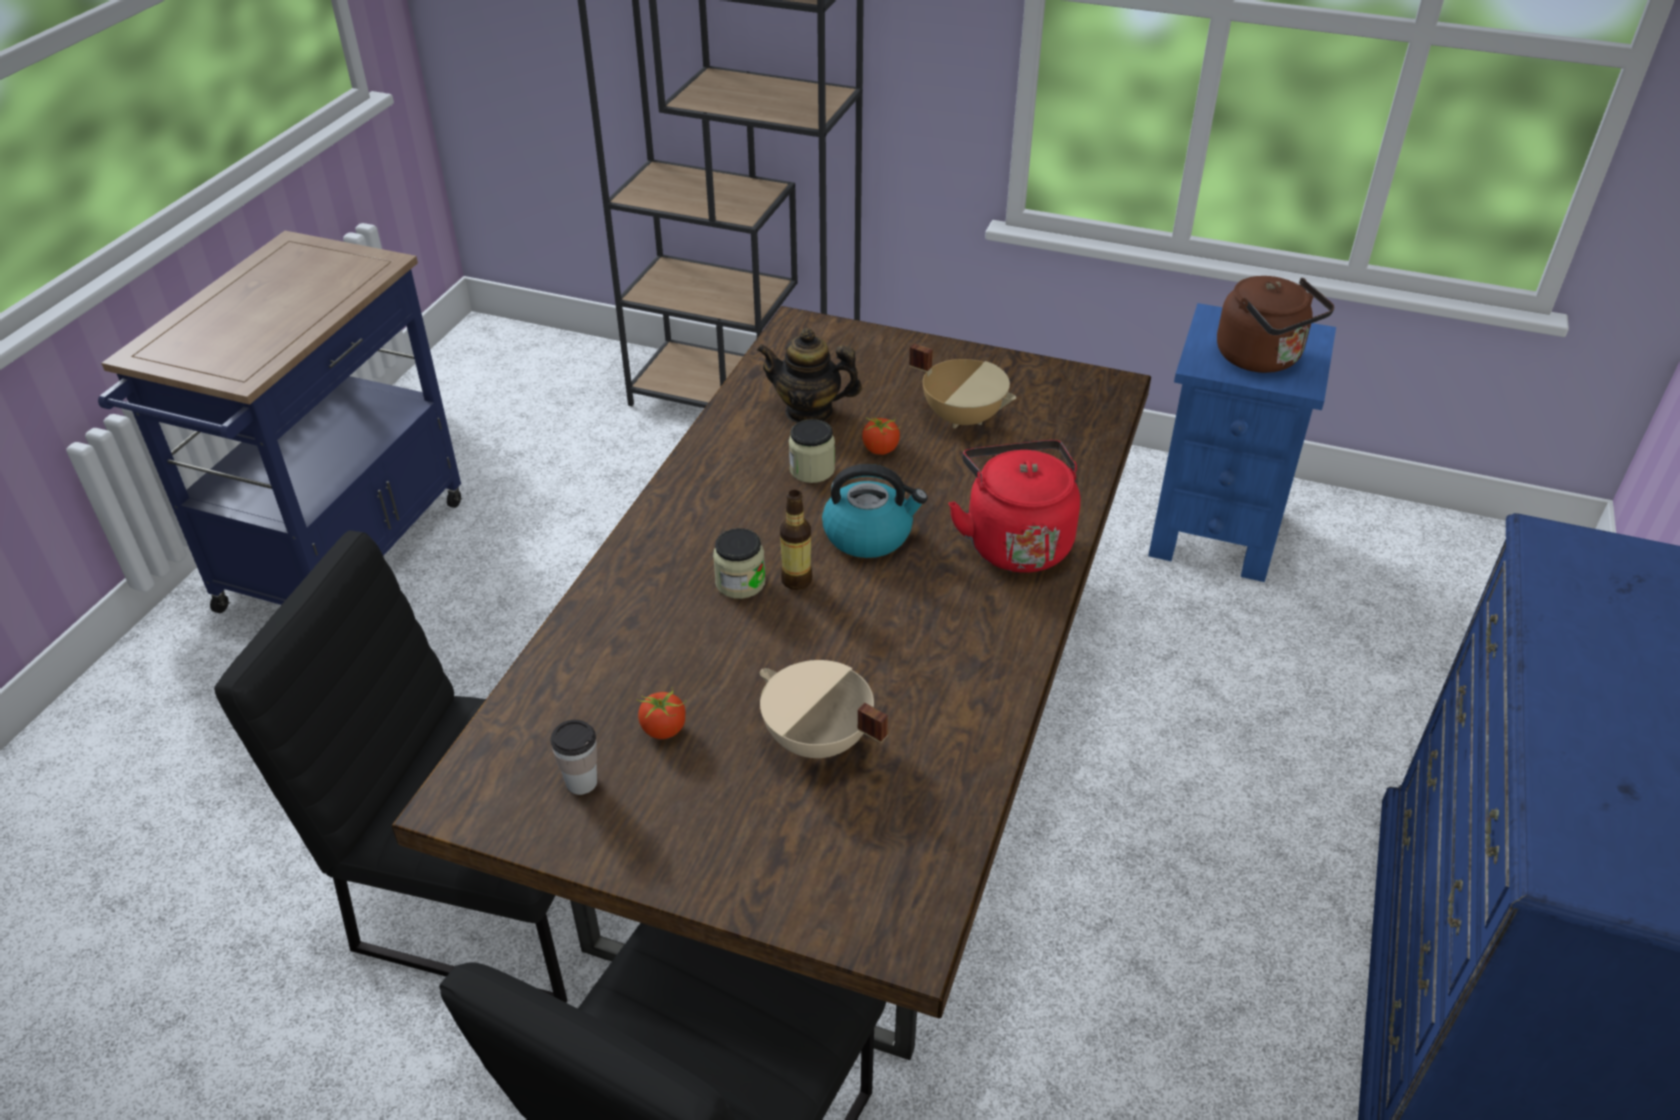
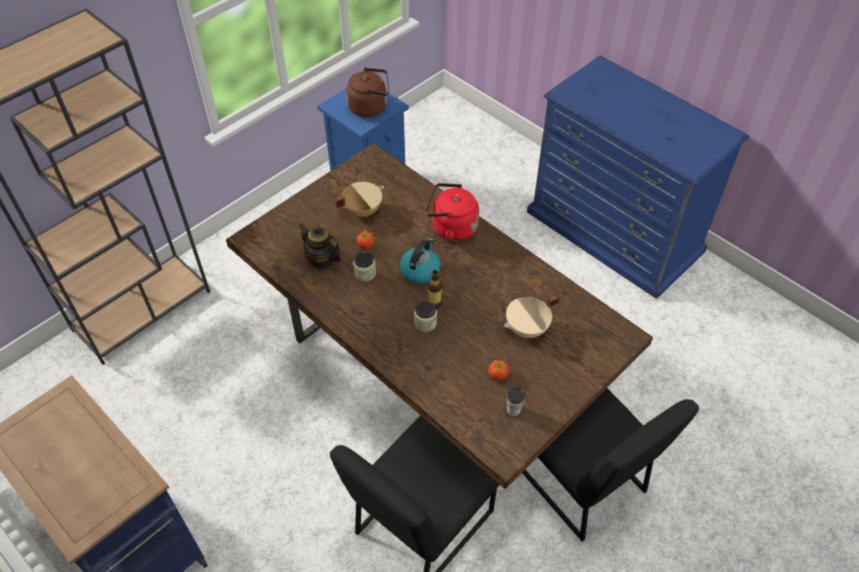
camera: 65 degrees left, 10 degrees up
teapot [757,328,862,423] -> teapot turned 90 degrees clockwise [299,224,342,268]

